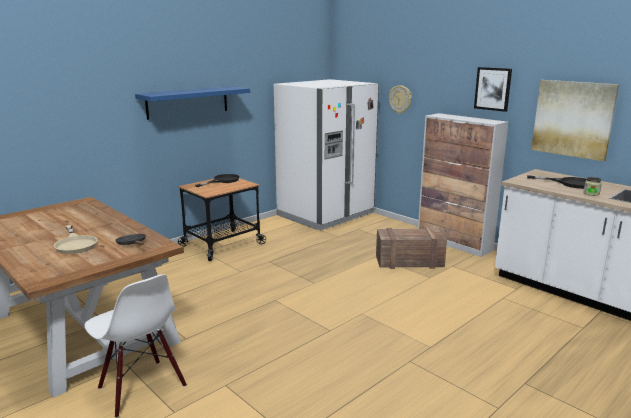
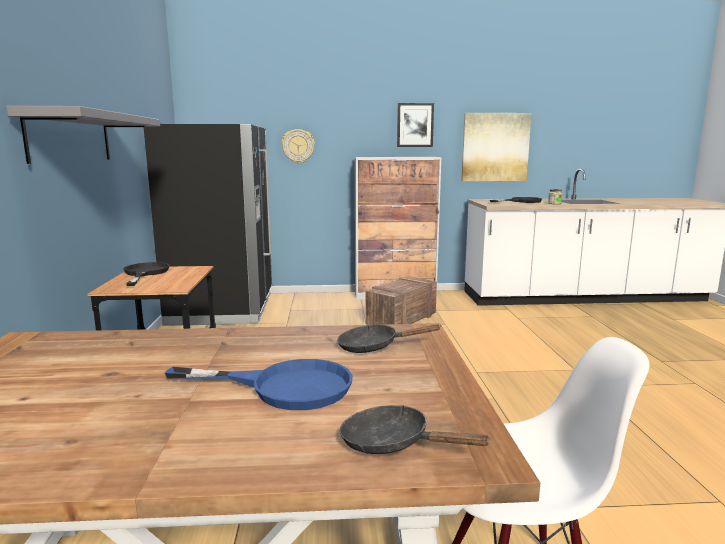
camera: 50 degrees left, 5 degrees down
beige frying pan [54,225,98,254] -> blue frying pan [164,359,353,410]
blue shelf [135,86,250,120] -> grey shelf [6,106,160,164]
white fridge [274,79,379,230] -> black fridge [144,124,272,326]
none -> black frying pan [340,405,492,454]

